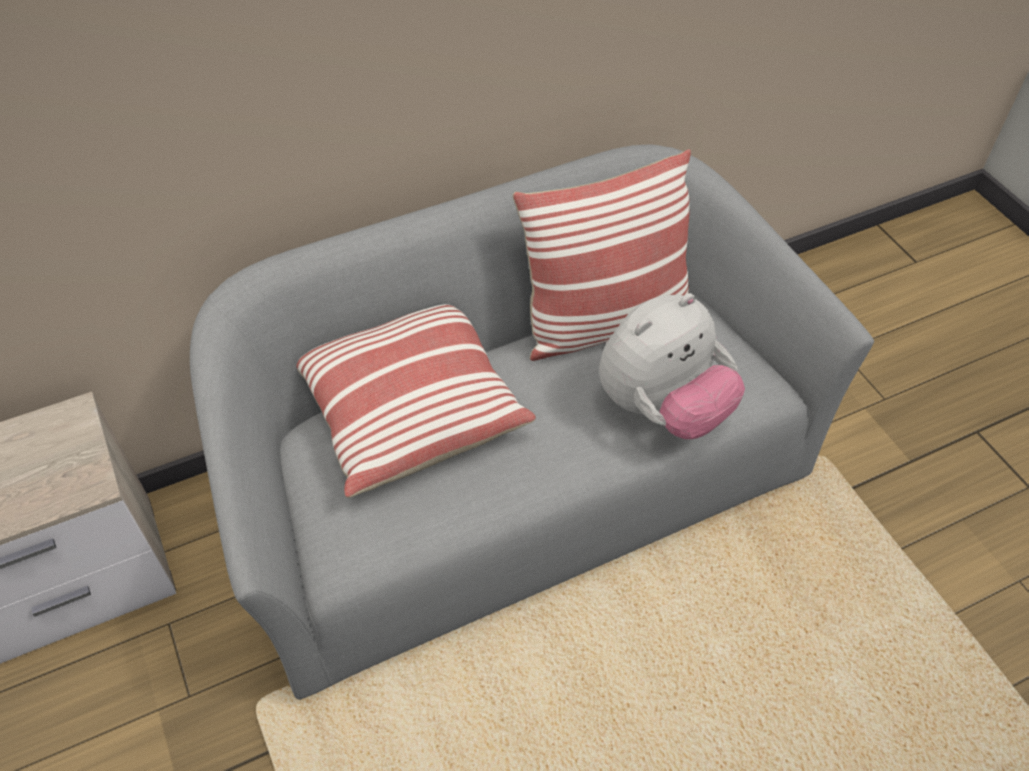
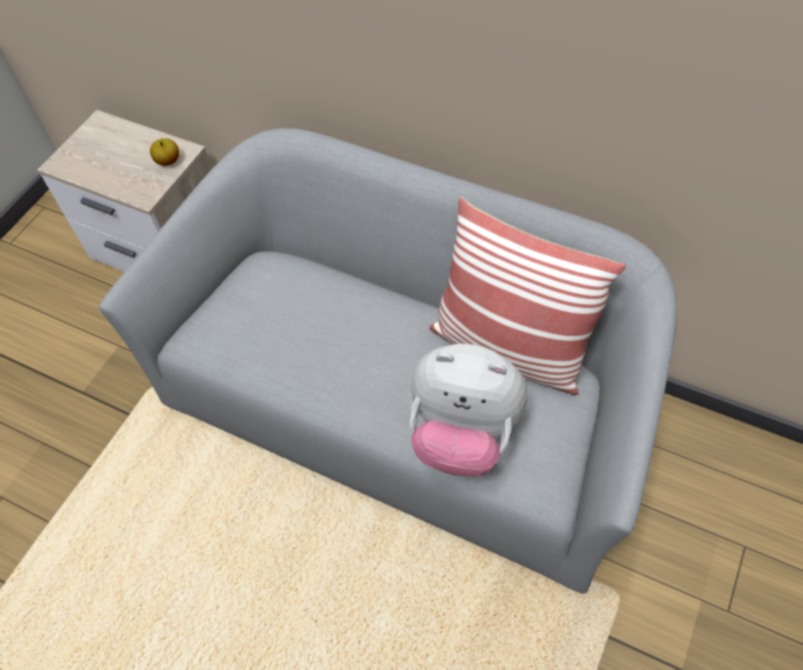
camera: 55 degrees right, 5 degrees up
pillow [296,304,536,498] -> none
none -> apple [150,138,179,166]

